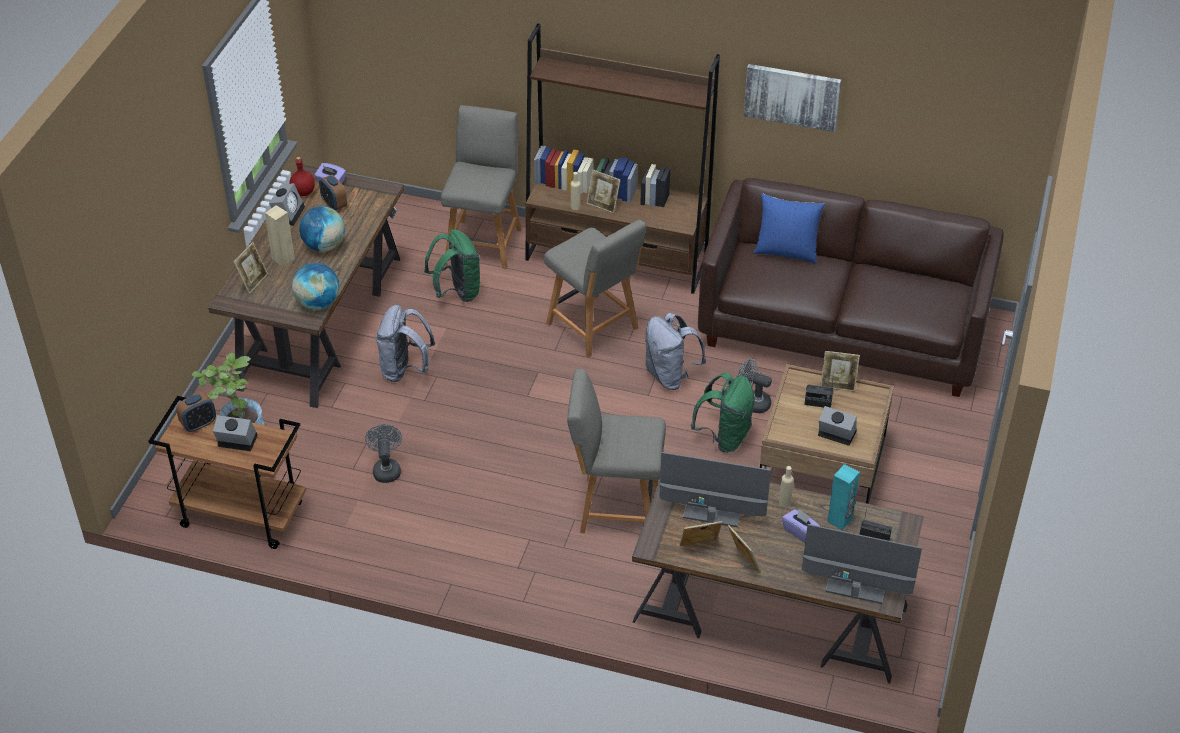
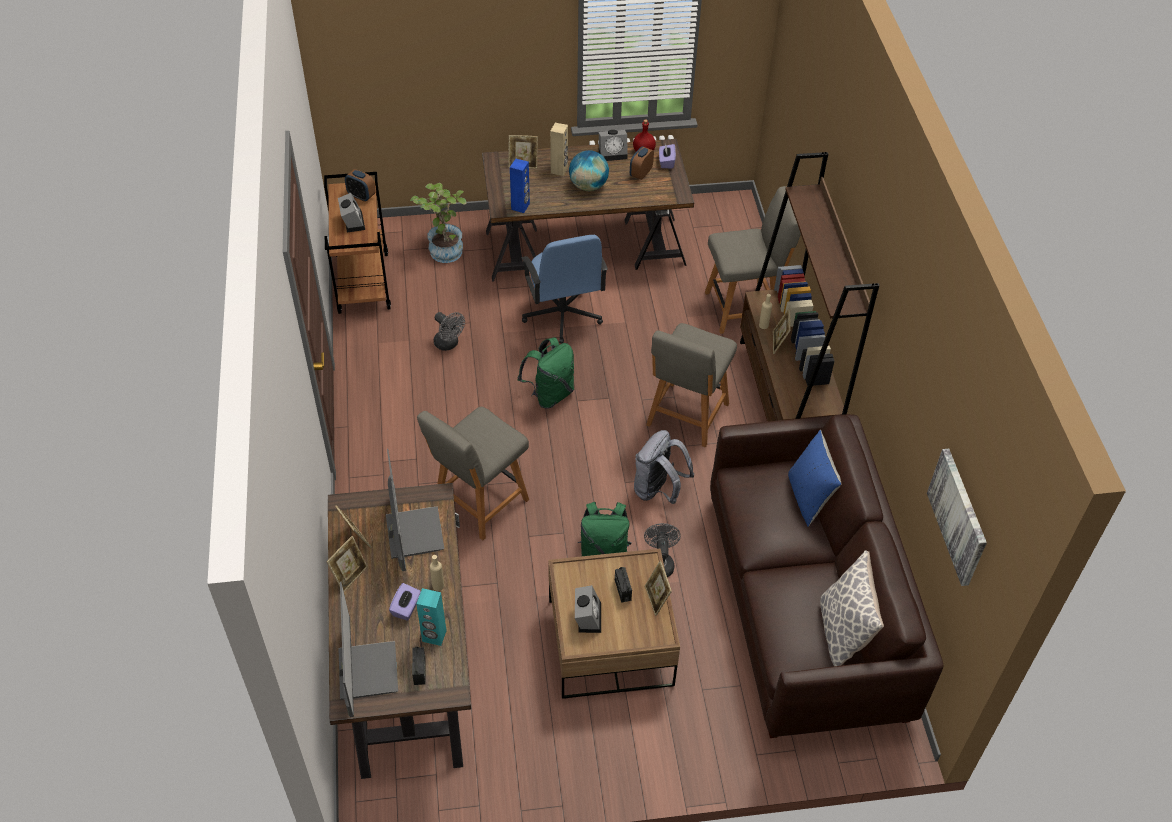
camera: 65 degrees right, 5 degrees up
globe [292,263,339,310] -> blue speaker [510,159,530,213]
grey fan [365,424,402,483] -> grey fan turned 75 degrees clockwise [434,312,465,351]
grey backpack [375,305,435,382] -> blue office chair [522,235,608,343]
green backpack [424,229,481,302] -> green backpack moved to [518,338,574,409]
grey chair [567,369,666,533] -> grey chair turned 120 degrees counterclockwise [417,407,529,540]
picture [744,64,842,132] -> picture moved to [927,449,987,586]
none -> pillow [820,550,884,666]

